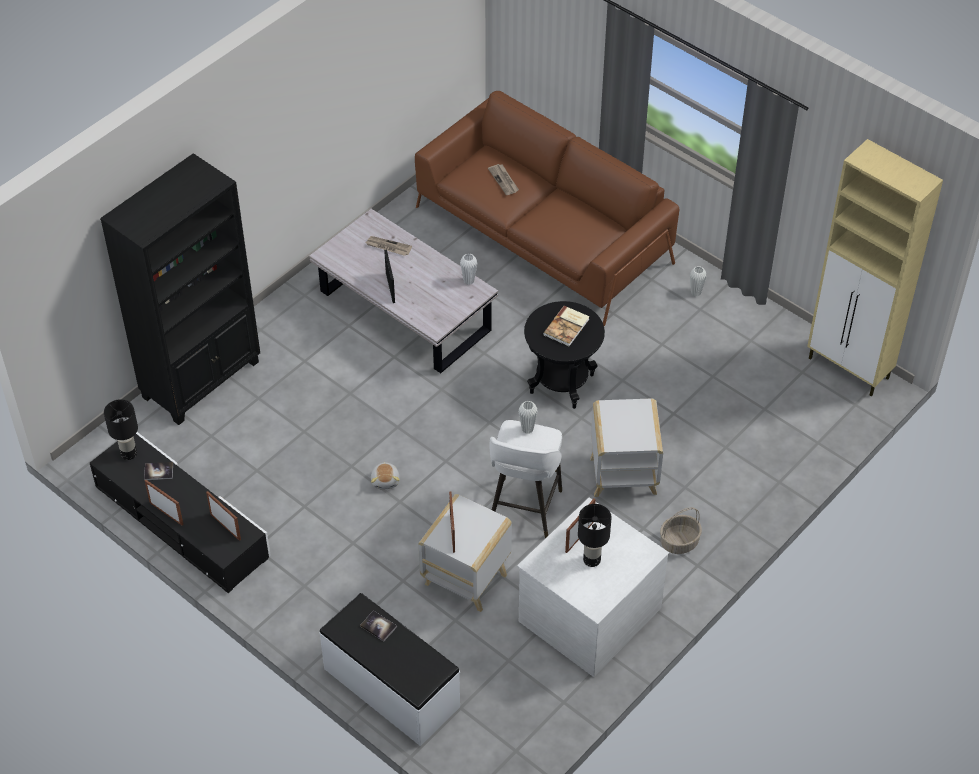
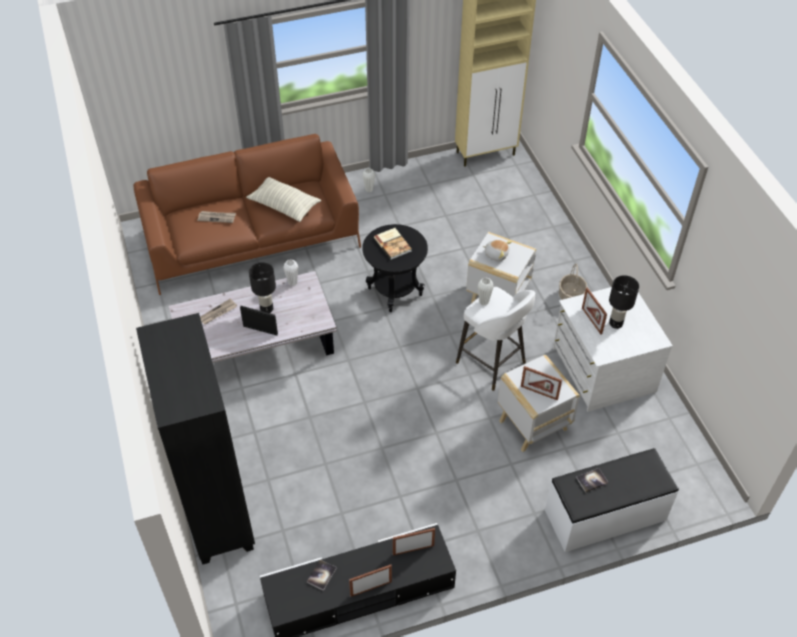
camera: 60 degrees left, 0 degrees up
black table lamp [104,399,138,460] -> black table lamp moved to [249,262,276,313]
plush toy [371,462,400,489] -> plush toy moved to [483,240,512,261]
none -> pillow [246,177,321,222]

